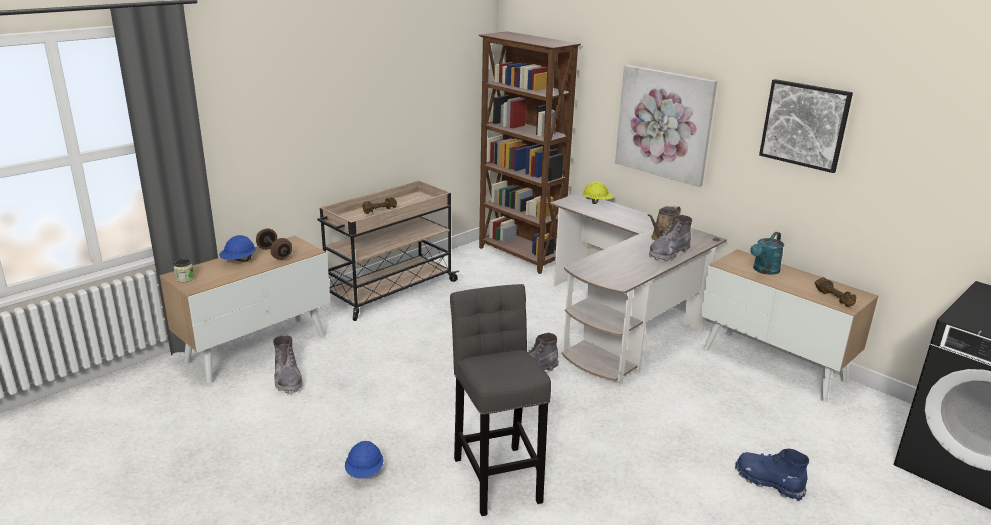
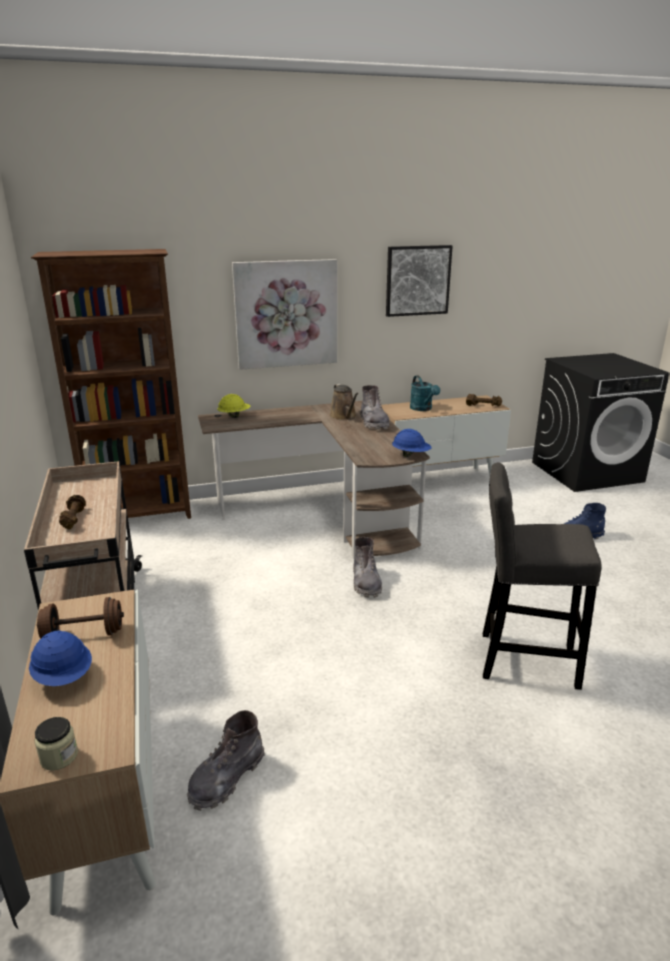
camera: 60 degrees left, 0 degrees up
grey boot [273,335,303,393] -> grey boot turned 120 degrees clockwise [187,710,265,811]
blue hard hat [345,441,383,479] -> blue hard hat moved to [392,429,432,457]

